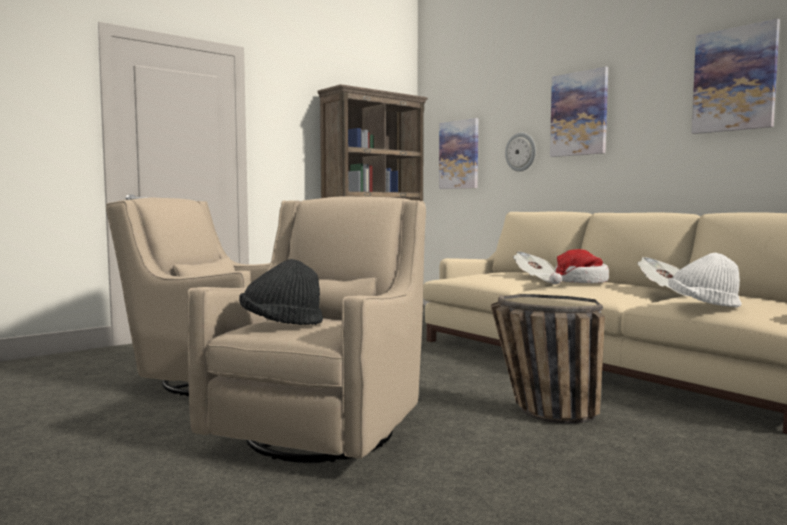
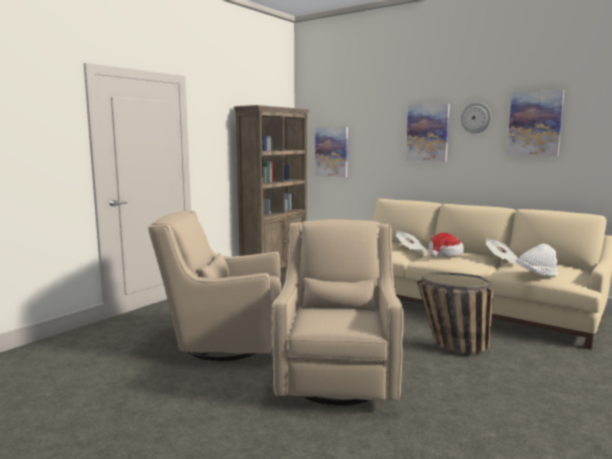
camera: 15 degrees left, 5 degrees up
black hat [239,259,323,325] -> none
wall clock [505,133,536,172] -> wall clock moved to [460,102,491,134]

